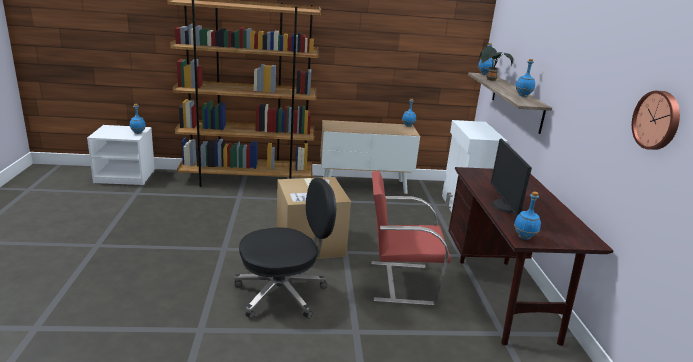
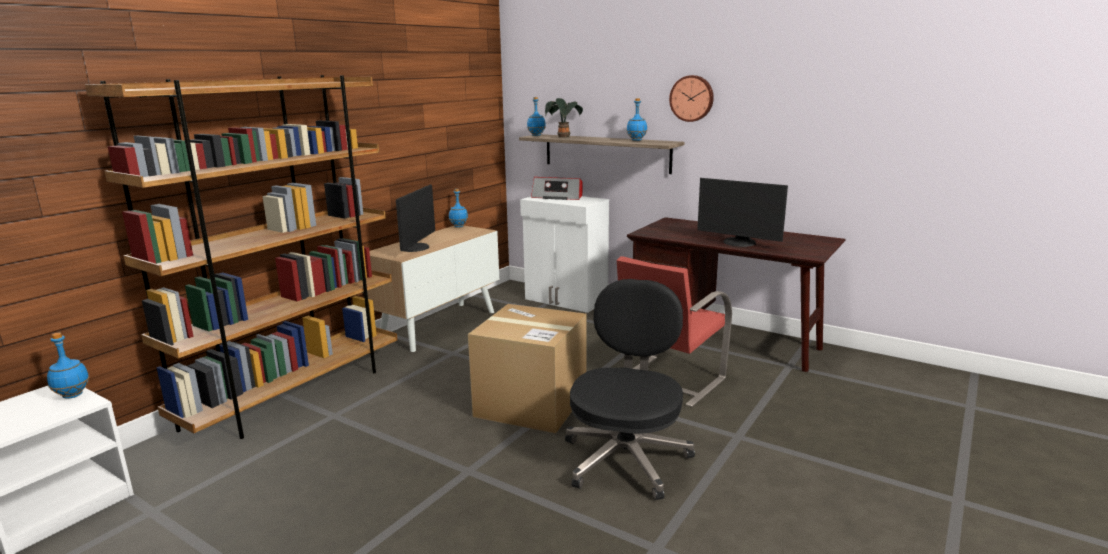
camera: 50 degrees left, 5 degrees down
blue bottle [514,192,541,240] -> none
wall clock [632,91,680,150] -> wall clock moved to [669,75,714,122]
none -> monitor [396,184,435,252]
none -> radio [531,177,583,200]

